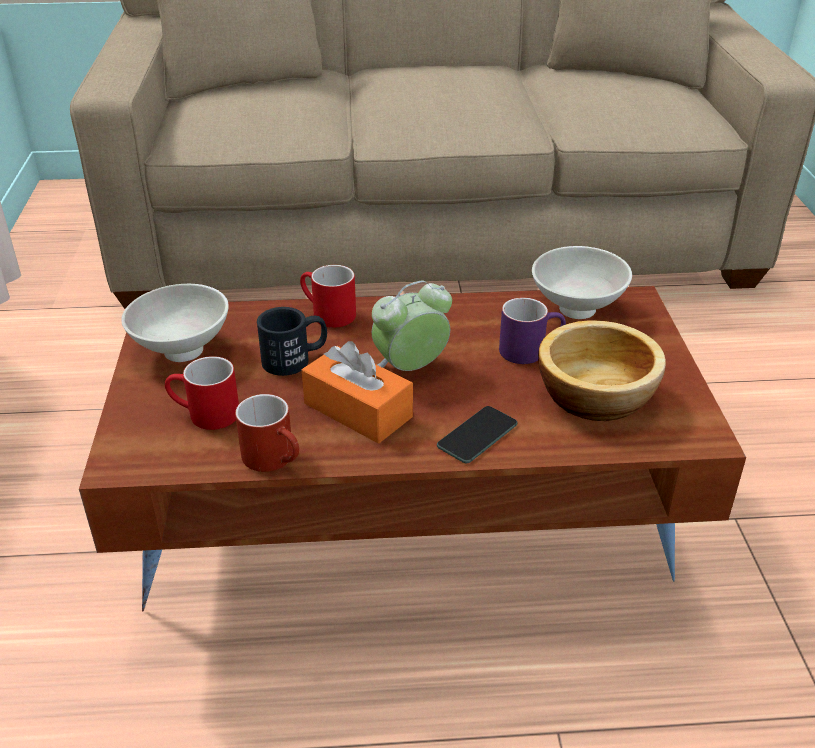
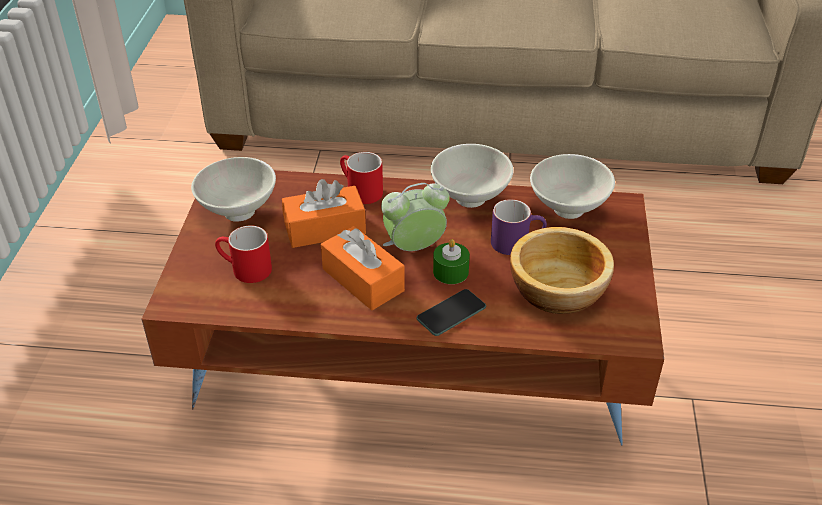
camera: 10 degrees right, 5 degrees up
red mug [235,394,299,472] -> none
black mug [257,307,327,376] -> orange tissue box [282,179,366,248]
none -> white bowl [431,144,513,208]
none -> green candle [433,239,470,284]

